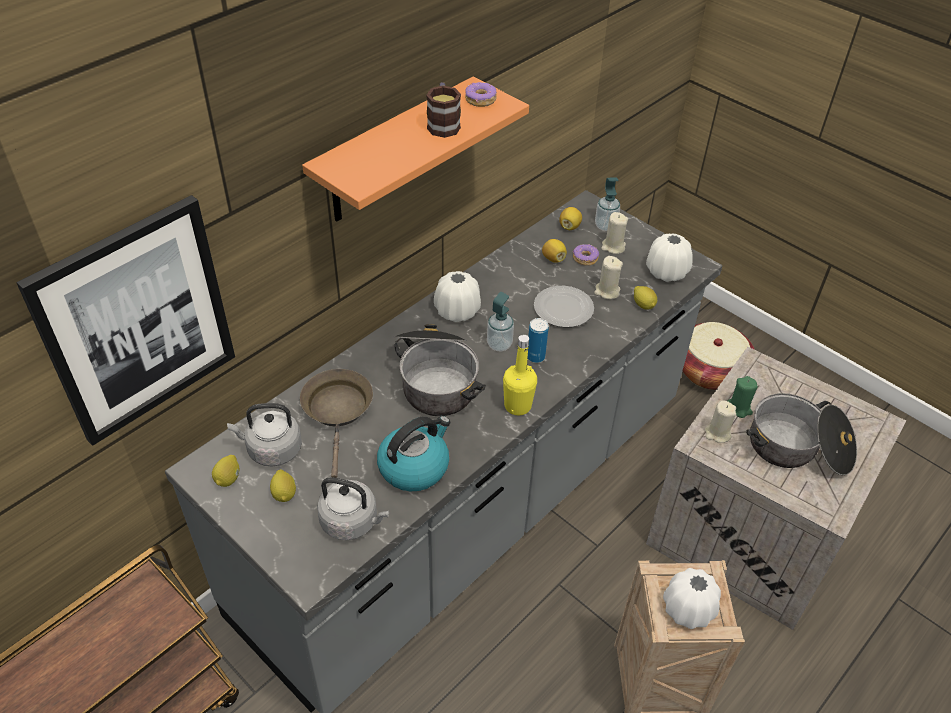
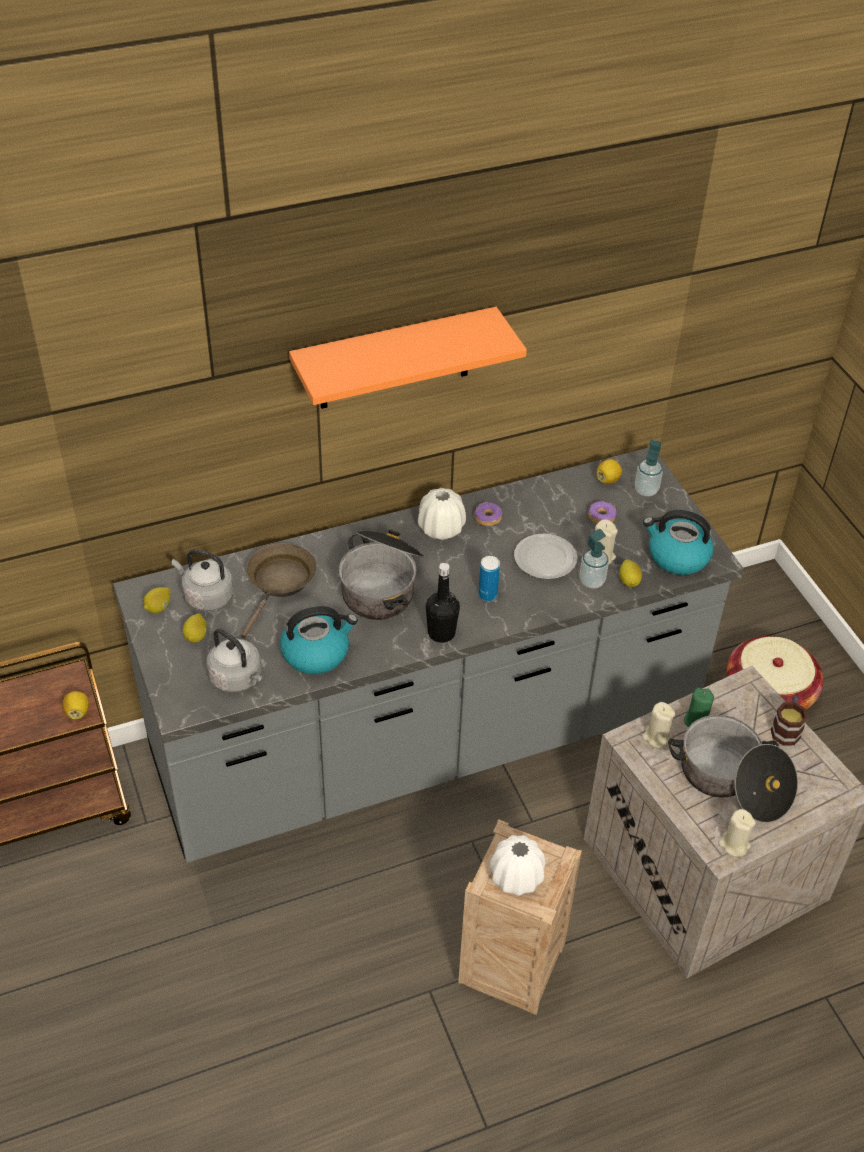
camera: 25 degrees right, 0 degrees up
picture [17,195,235,446] -> none
mug [426,82,461,138] -> mug moved to [771,695,808,745]
donut [465,82,497,107] -> donut moved to [474,502,502,526]
soap dispenser [487,292,514,351] -> soap dispenser moved to [580,529,609,589]
yellow bottle [503,335,537,415] -> black bottle [426,563,460,643]
lemon [542,239,567,263] -> lemon moved to [62,691,89,719]
beige candle [601,212,628,254] -> beige candle moved to [718,809,756,857]
white vase [646,233,693,282] -> kettle [643,510,714,575]

